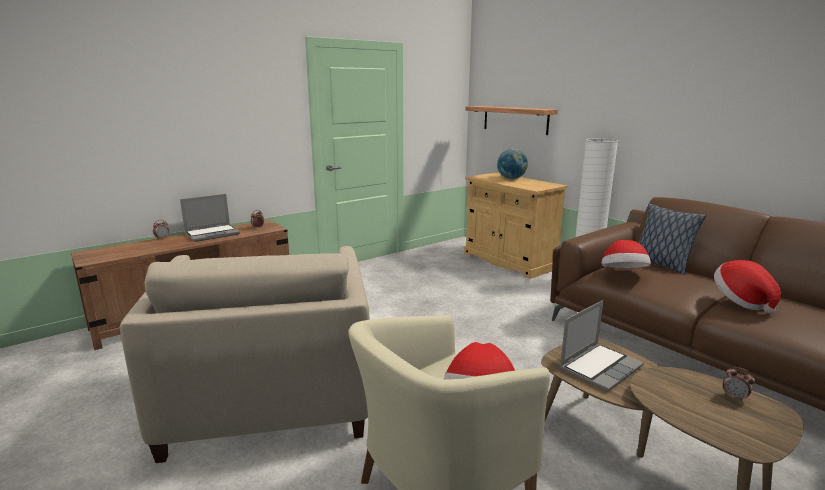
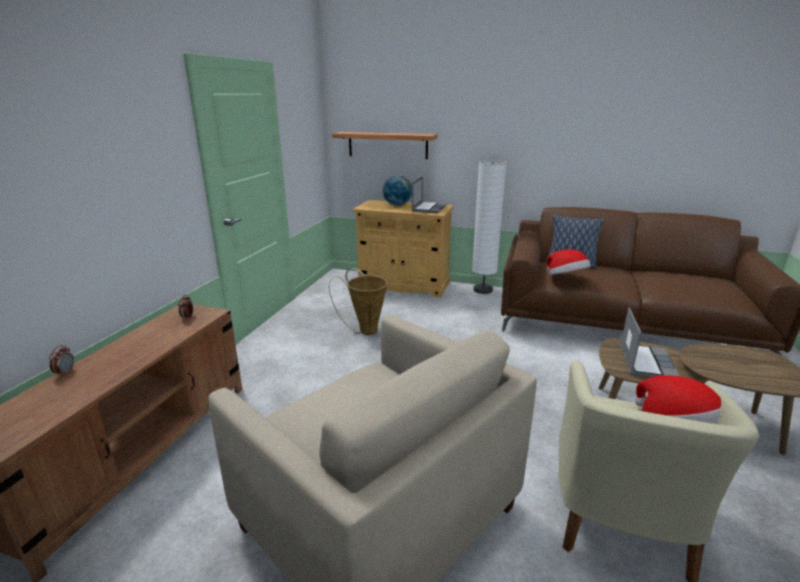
camera: 35 degrees left, 5 degrees up
laptop [180,194,240,242] -> laptop moved to [412,176,447,214]
hat [714,260,781,314] -> none
alarm clock [723,367,755,402] -> none
none -> basket [329,268,387,335]

